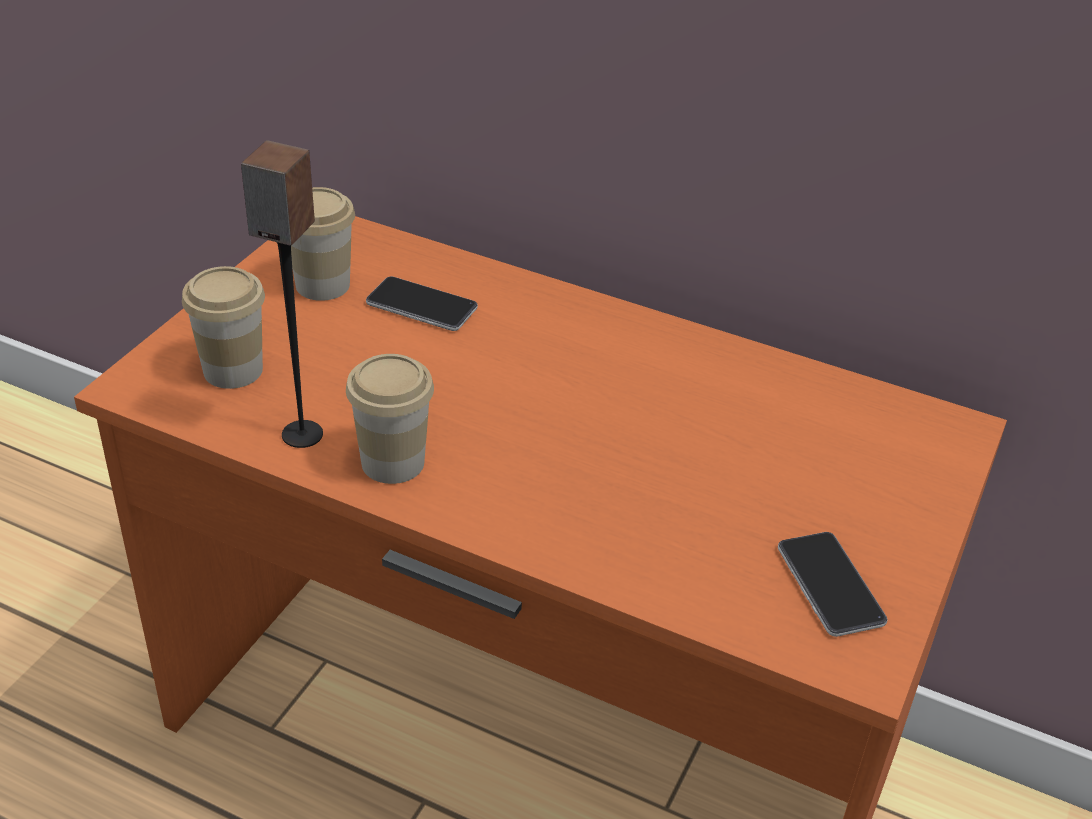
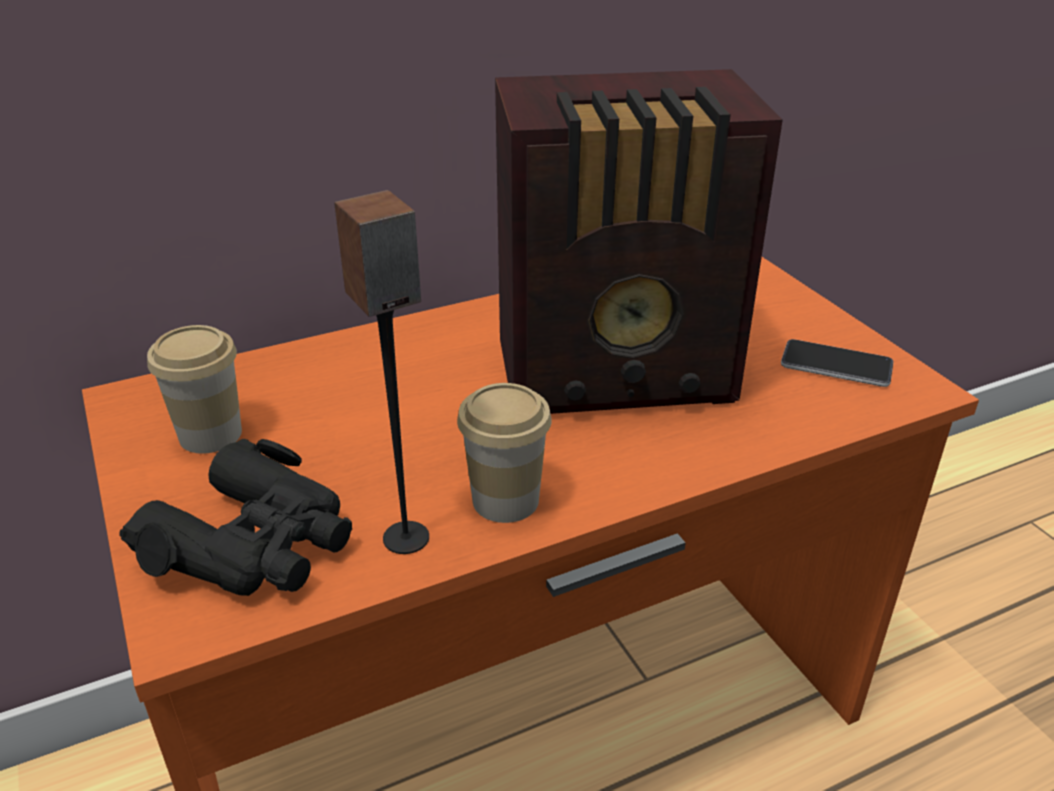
camera: 50 degrees left, 5 degrees down
cup [182,266,265,389] -> black binoculars [119,439,352,596]
phone [366,276,478,331] -> none
none -> radio [495,69,783,414]

